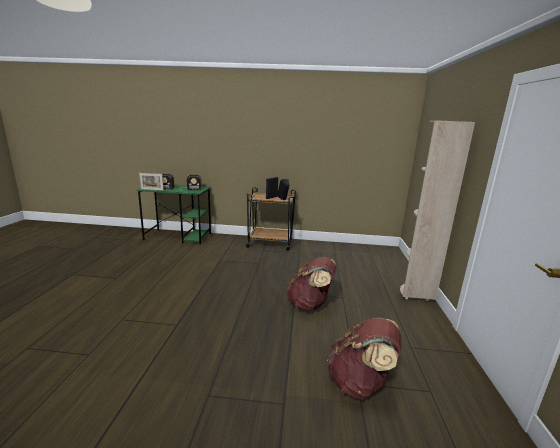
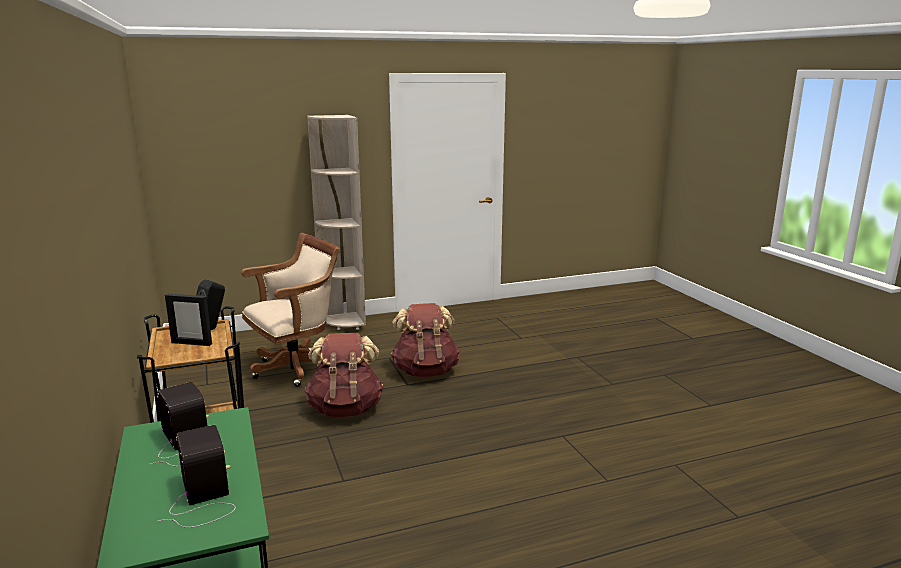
camera: 115 degrees left, 0 degrees up
picture frame [139,173,163,190] -> none
brown backpack [327,318,402,400] -> brown backpack moved to [304,333,383,417]
none -> office chair [241,233,341,387]

